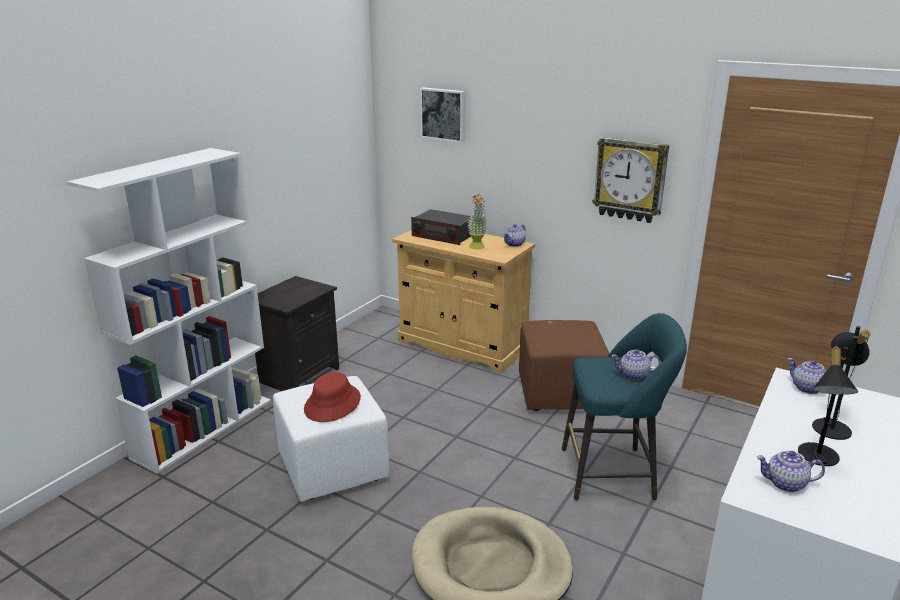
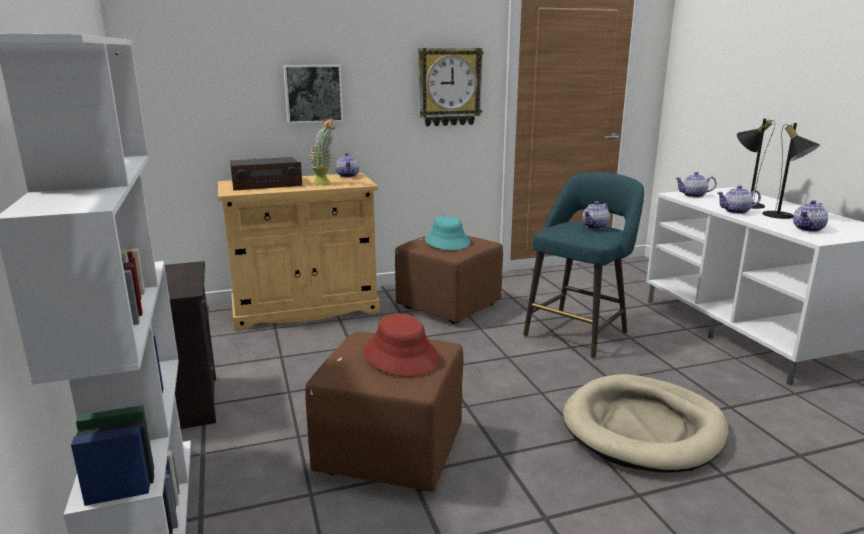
camera: 50 degrees left, 5 degrees down
white ottoman [273,376,390,502] -> brown ottoman [306,332,464,492]
picture [420,87,465,143] -> picture moved to [283,65,343,124]
none -> turquoise hat [425,216,470,250]
none -> teapot [717,185,761,214]

